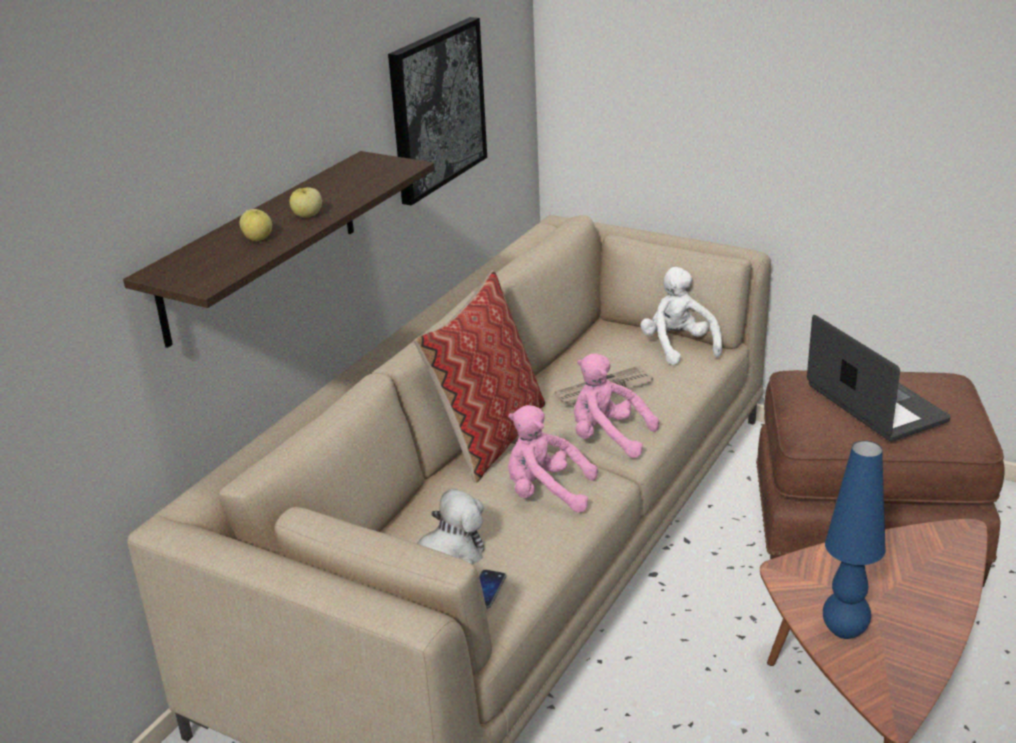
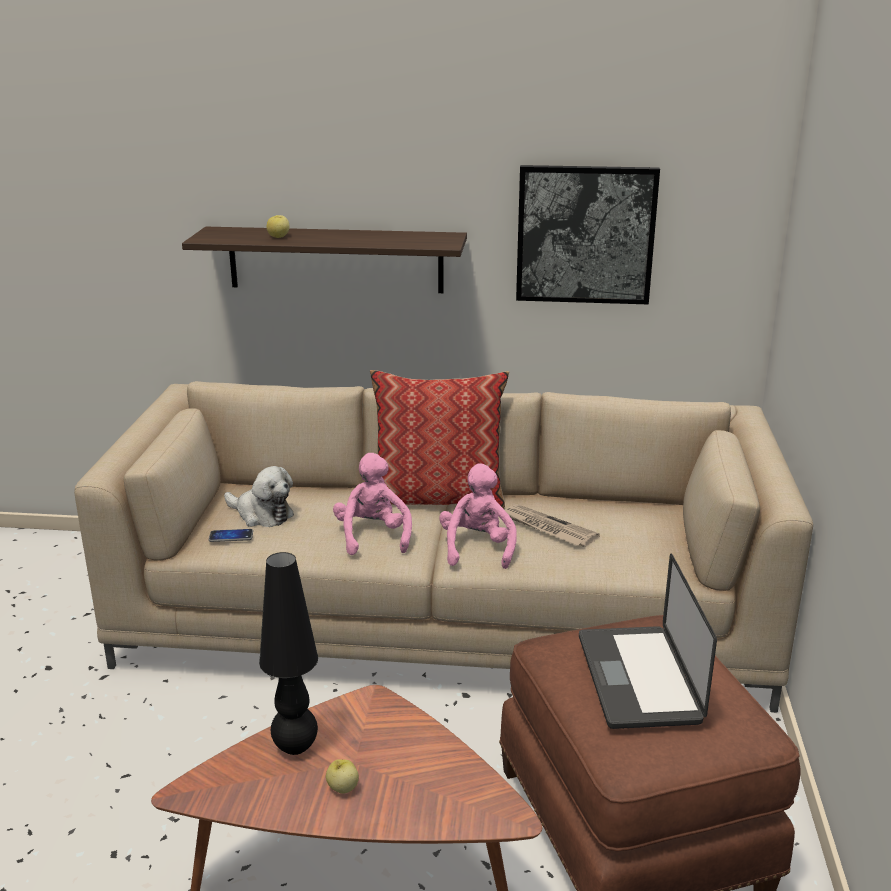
camera: 65 degrees right, 5 degrees down
apple [290,187,322,218] -> apple moved to [326,759,359,793]
white plush toy [640,267,722,365] -> none
laptop [807,315,951,441] -> laptop turned 135 degrees clockwise [579,553,717,729]
blue table lamp [823,441,886,639] -> black table lamp [259,552,318,755]

